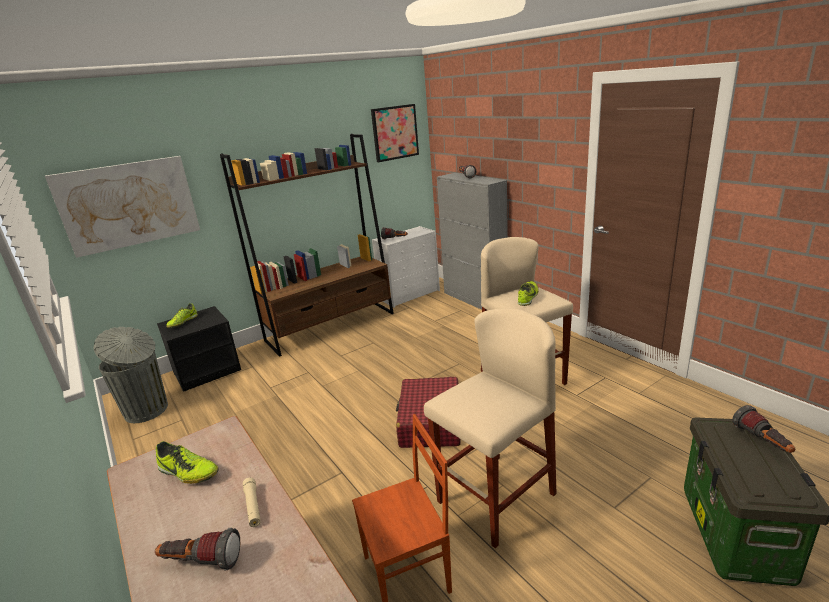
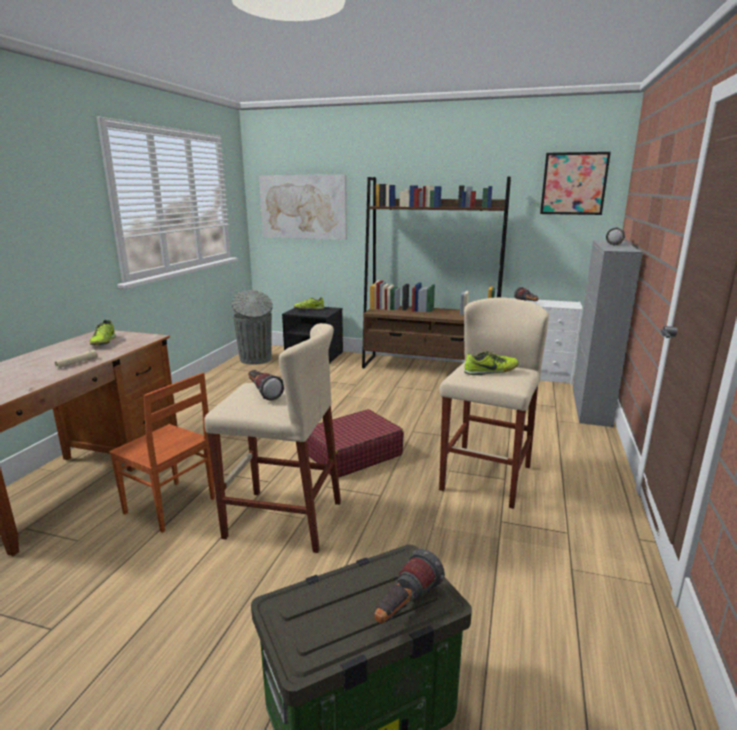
camera: 50 degrees right, 5 degrees down
flashlight [155,528,240,570] -> flashlight moved to [248,370,284,401]

